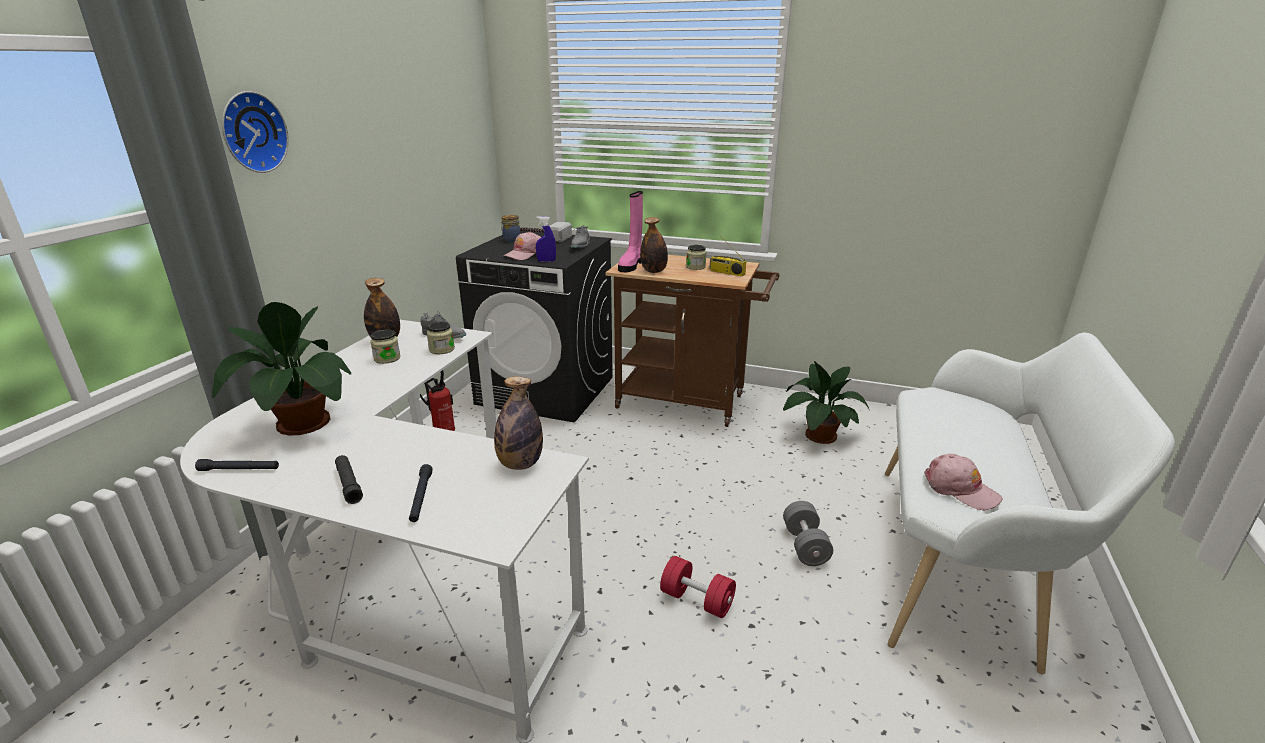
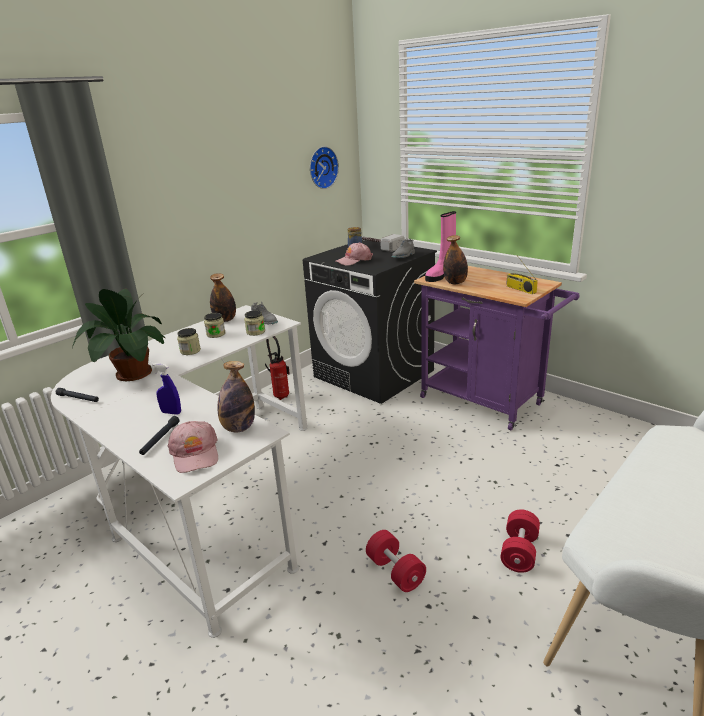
camera: 25 degrees right, 0 degrees up
wall clock [222,91,289,173] -> wall clock moved to [310,146,339,189]
black flashlight [335,455,363,504] -> none
blue spray bottle [536,216,556,262] -> blue spray bottle moved to [152,363,181,415]
brown cart [606,255,779,427] -> purple cart [414,266,580,430]
jar [686,245,707,270] -> jar moved to [177,328,201,355]
potted plant [783,361,869,444] -> none
grey dumbbell [783,501,833,566] -> red dumbbell [501,509,540,573]
pink cap [924,454,1002,510] -> pink cap moved to [168,421,218,473]

